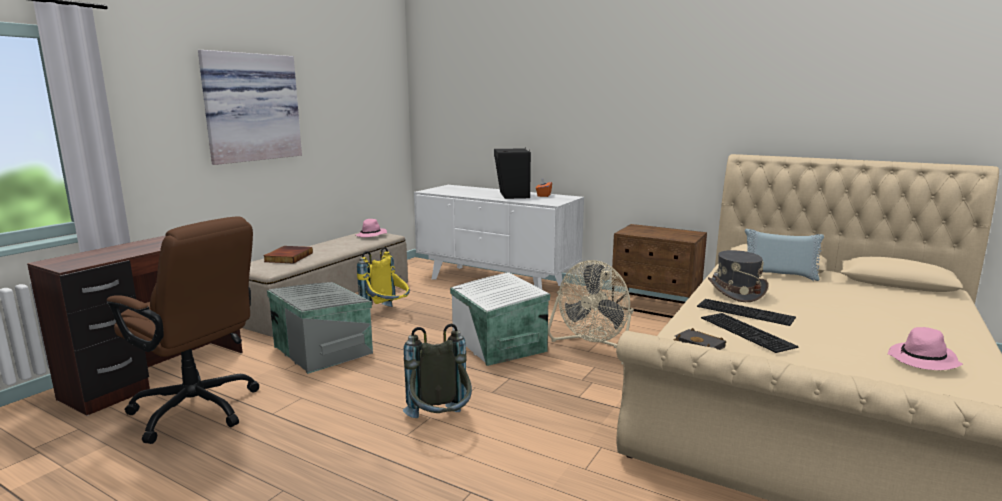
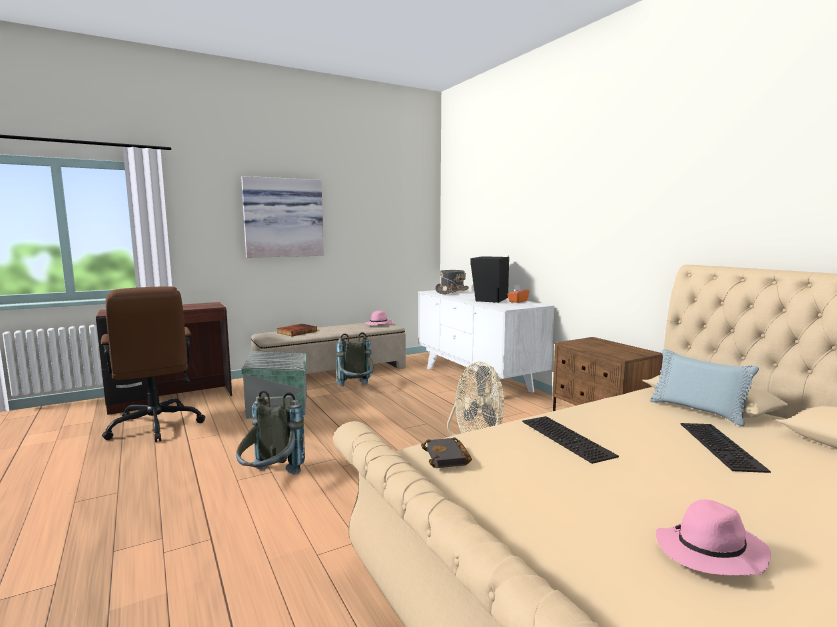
camera: 30 degrees right, 5 degrees down
yellow backpack [357,247,410,307] -> grey backpack [335,332,374,386]
white storage box [450,272,550,366] -> none
keyboard [701,313,799,353] -> keyboard moved to [681,423,771,473]
grey hat [708,250,768,302] -> grey hat moved to [435,270,469,294]

